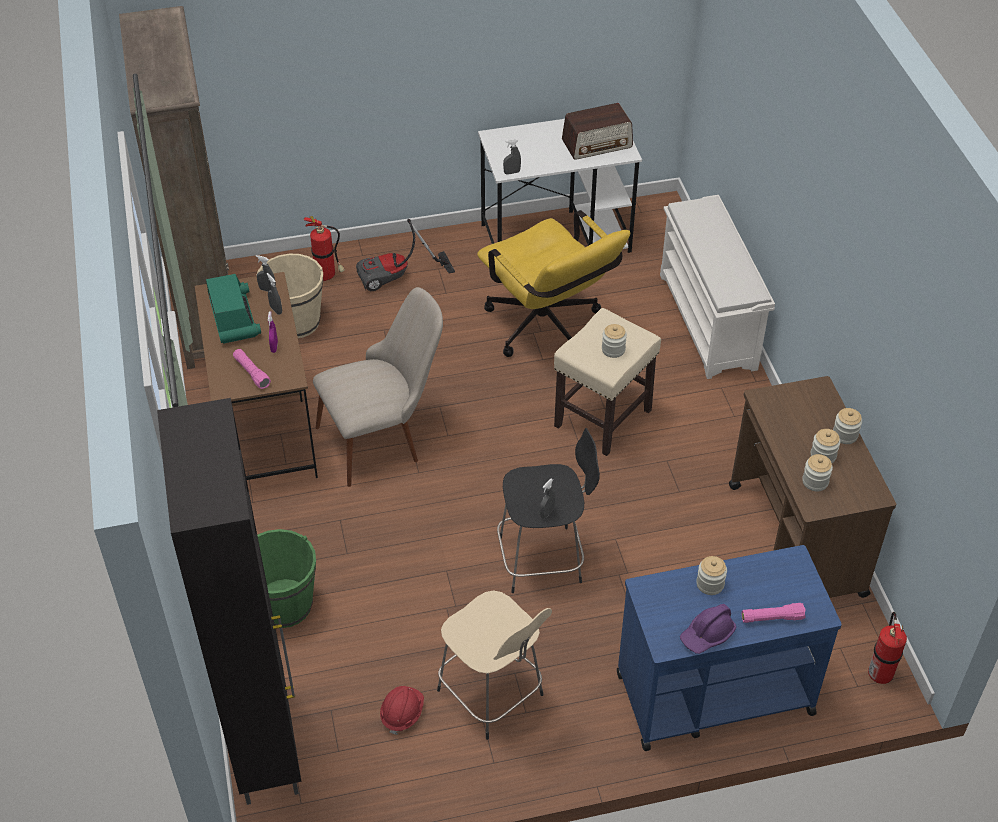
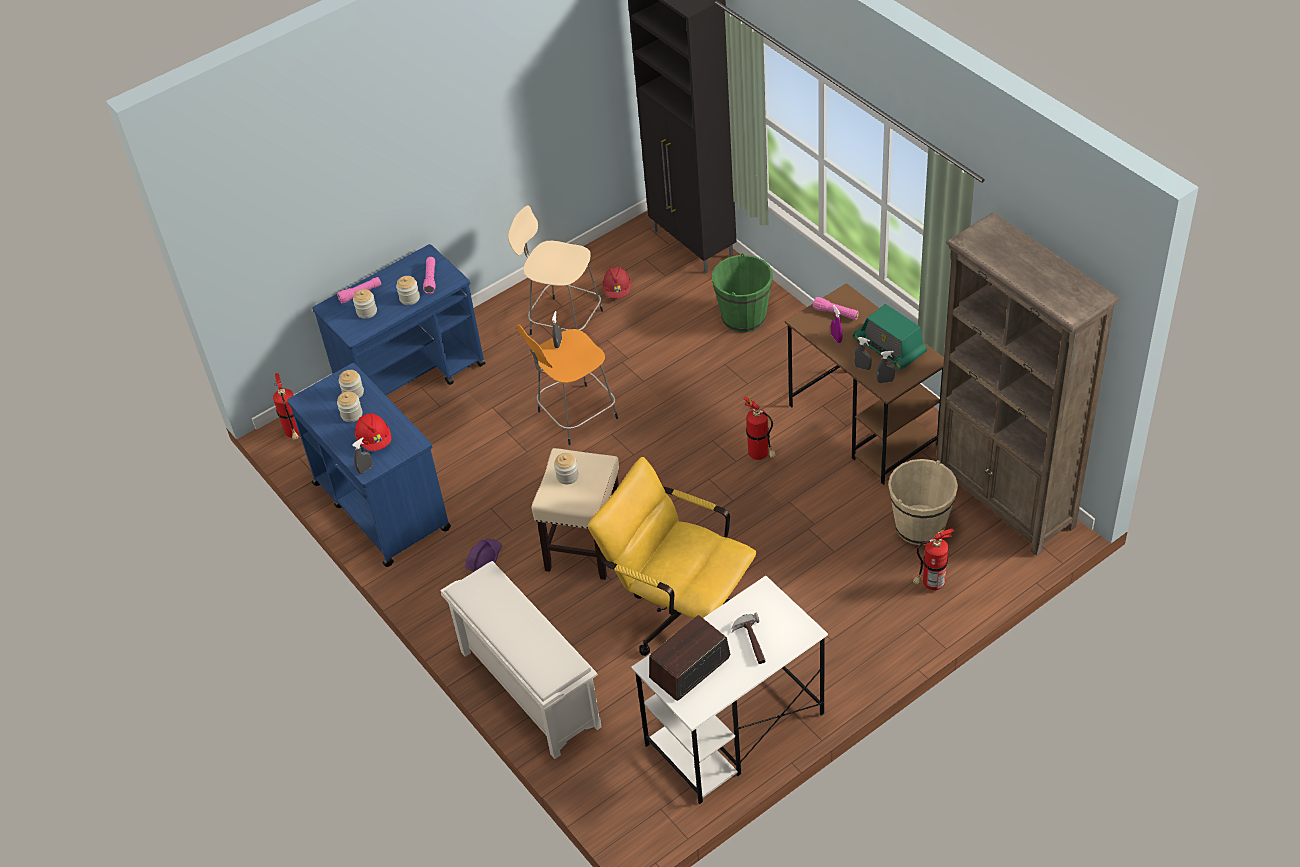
camera: 160 degrees right, 0 degrees up
beige chair [313,287,443,487] -> fire extinguisher [743,397,776,460]
vacuum cleaner [356,219,455,291] -> none
black stool [497,428,600,593] -> orange stool [516,325,618,445]
grey spray bottle [503,139,521,175] -> grey spray bottle moved to [352,437,372,474]
purple hard hat [680,604,737,654] -> purple hard hat moved to [465,539,502,572]
brown cart [729,376,896,598] -> blue cart [287,363,451,567]
jar [833,408,862,444] -> jar moved to [353,289,377,319]
none -> red hard hat [355,413,391,451]
none -> pink flashlight [423,257,436,294]
none -> hammer [732,612,765,664]

